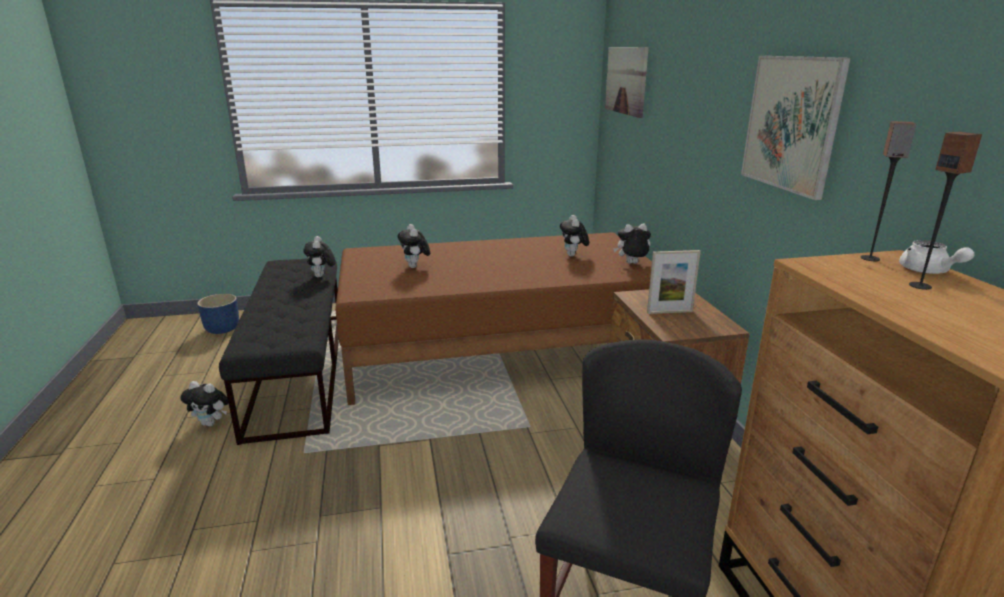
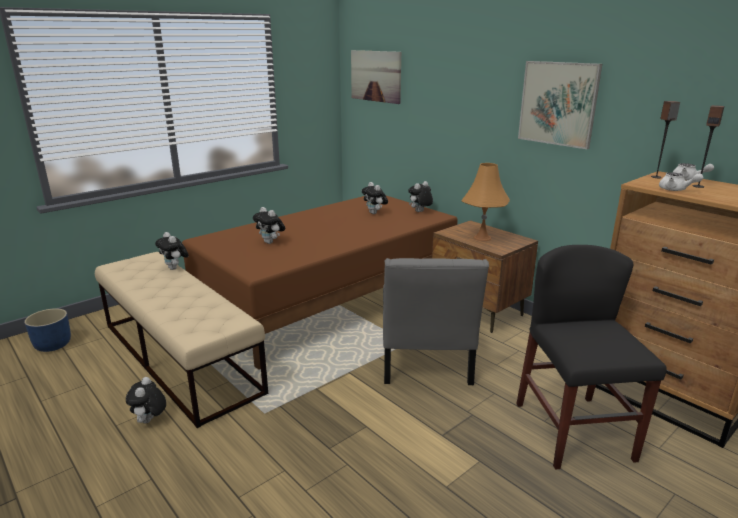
camera: 30 degrees left, 0 degrees up
plush toy [180,381,229,427] -> plush toy turned 105 degrees clockwise [126,377,166,423]
black bench [219,258,339,445] -> beige bench [95,252,268,428]
picture frame [647,250,701,314] -> orange table lamp [462,163,510,241]
none -> grey chair [383,258,489,385]
none -> white teapot [659,172,703,191]

